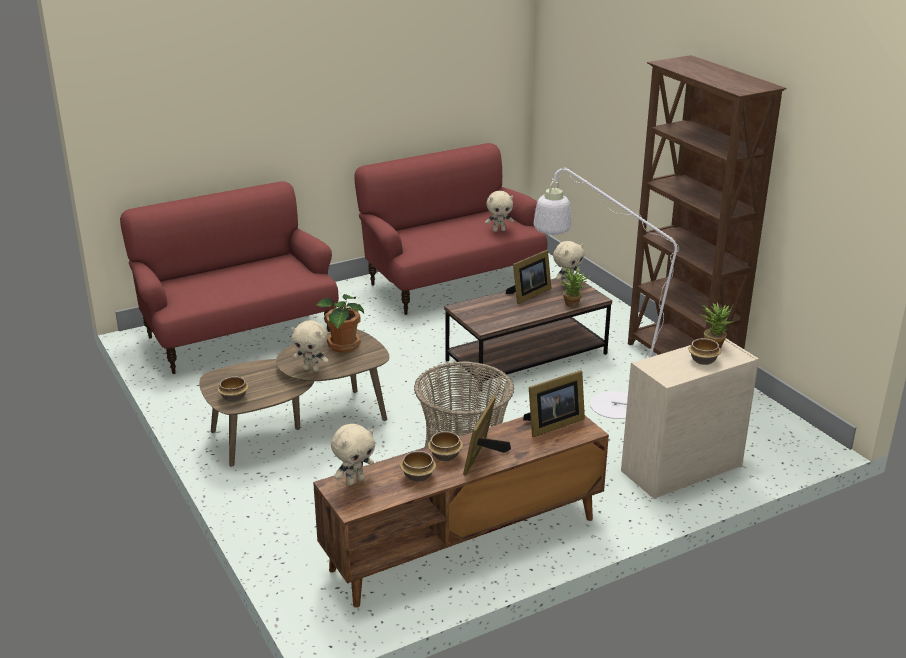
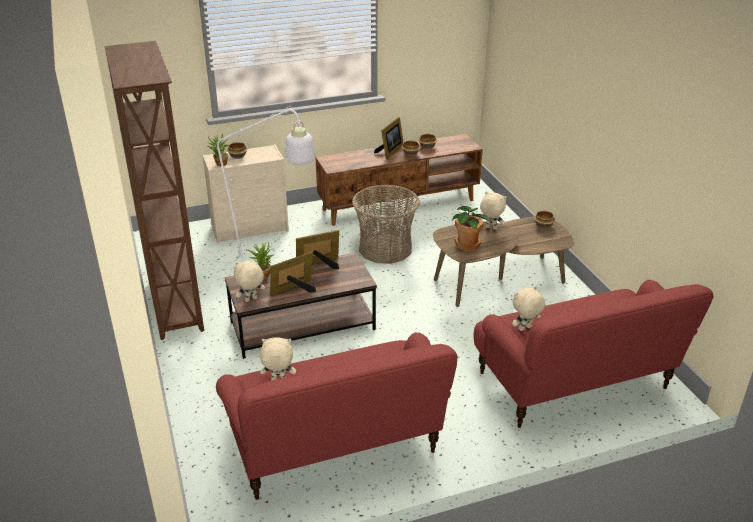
camera: 170 degrees left, 5 degrees up
beige plush toy [331,424,375,486] -> beige plush toy moved to [512,286,545,331]
picture frame [523,370,585,437] -> picture frame moved to [296,230,339,269]

